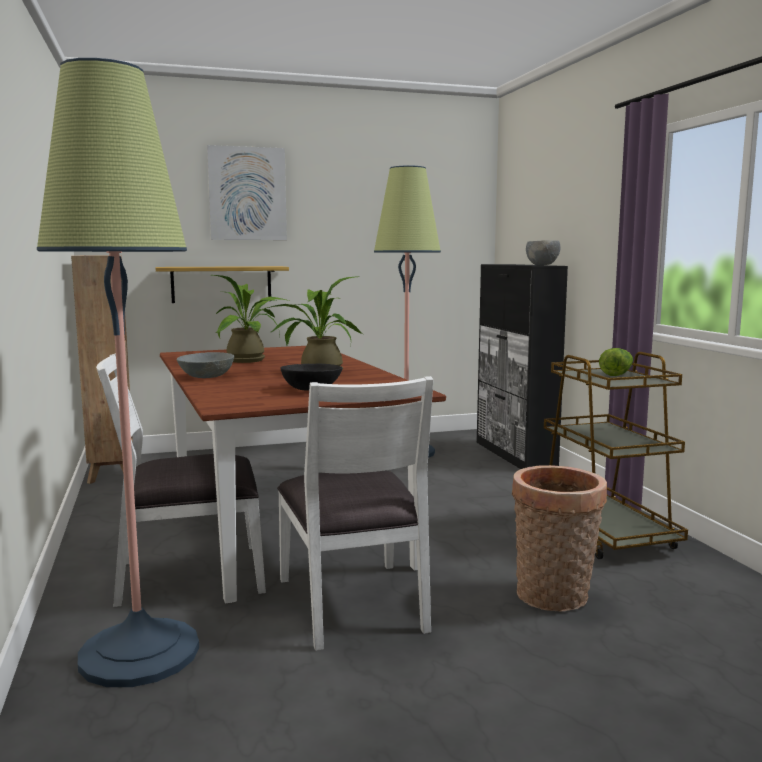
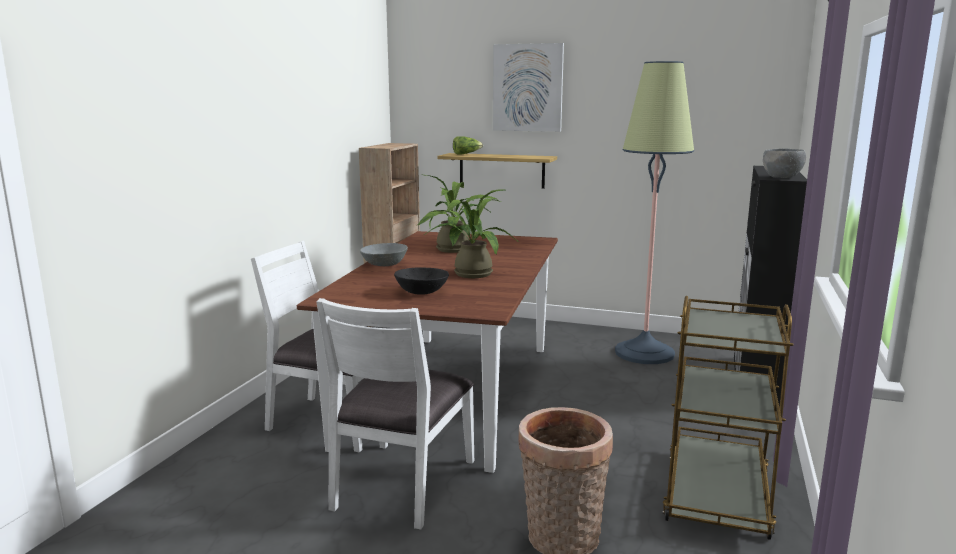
camera: 35 degrees right, 5 degrees up
floor lamp [37,58,199,687] -> none
lettuce [599,348,633,376] -> lettuce moved to [453,137,483,154]

